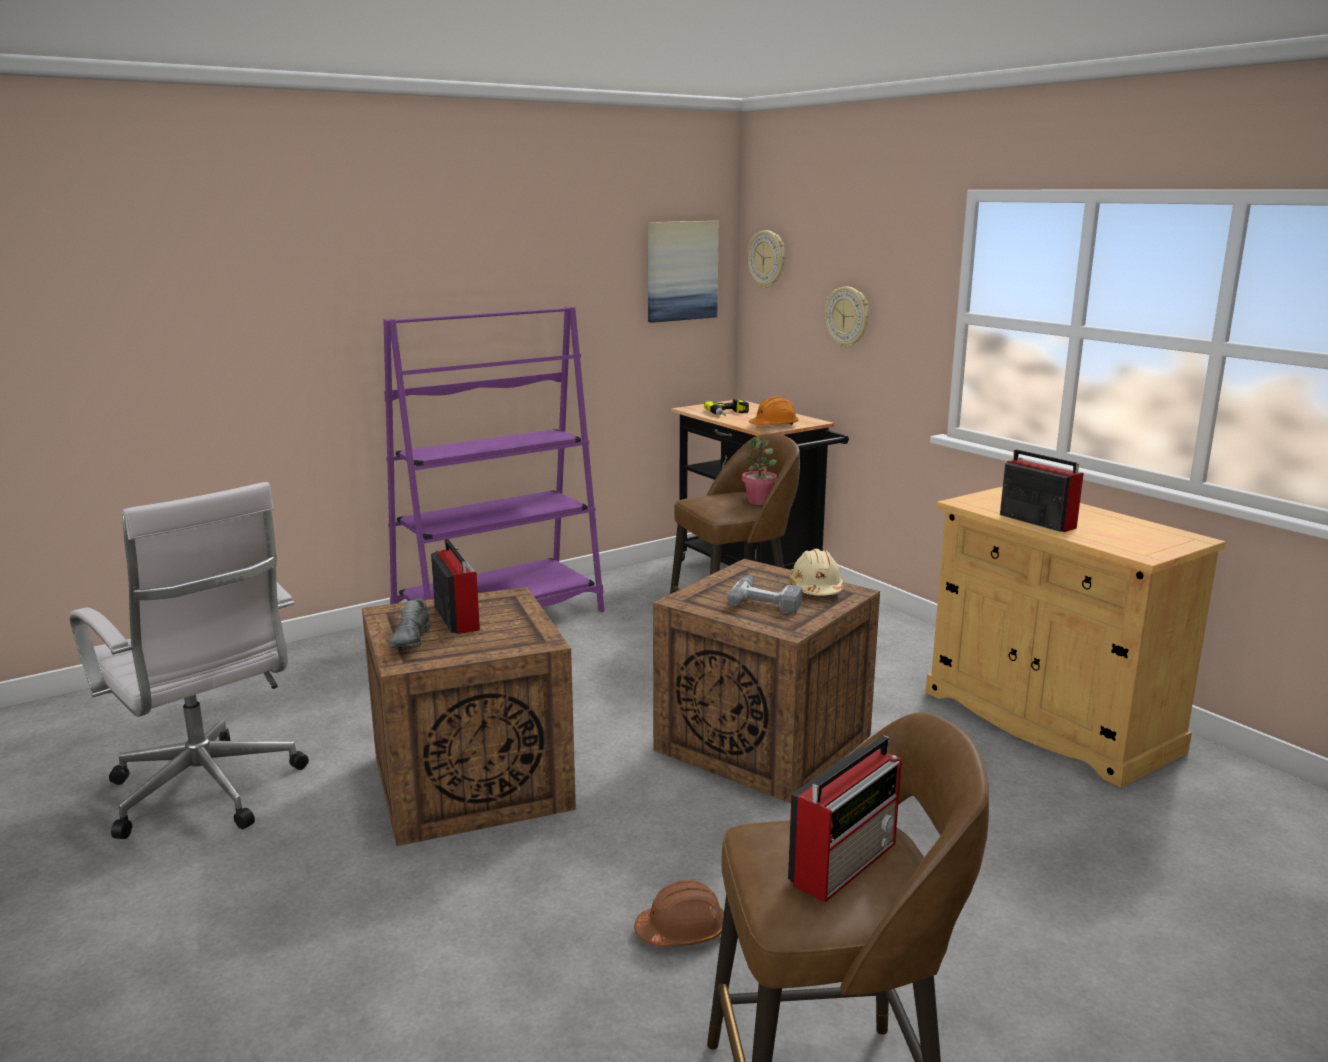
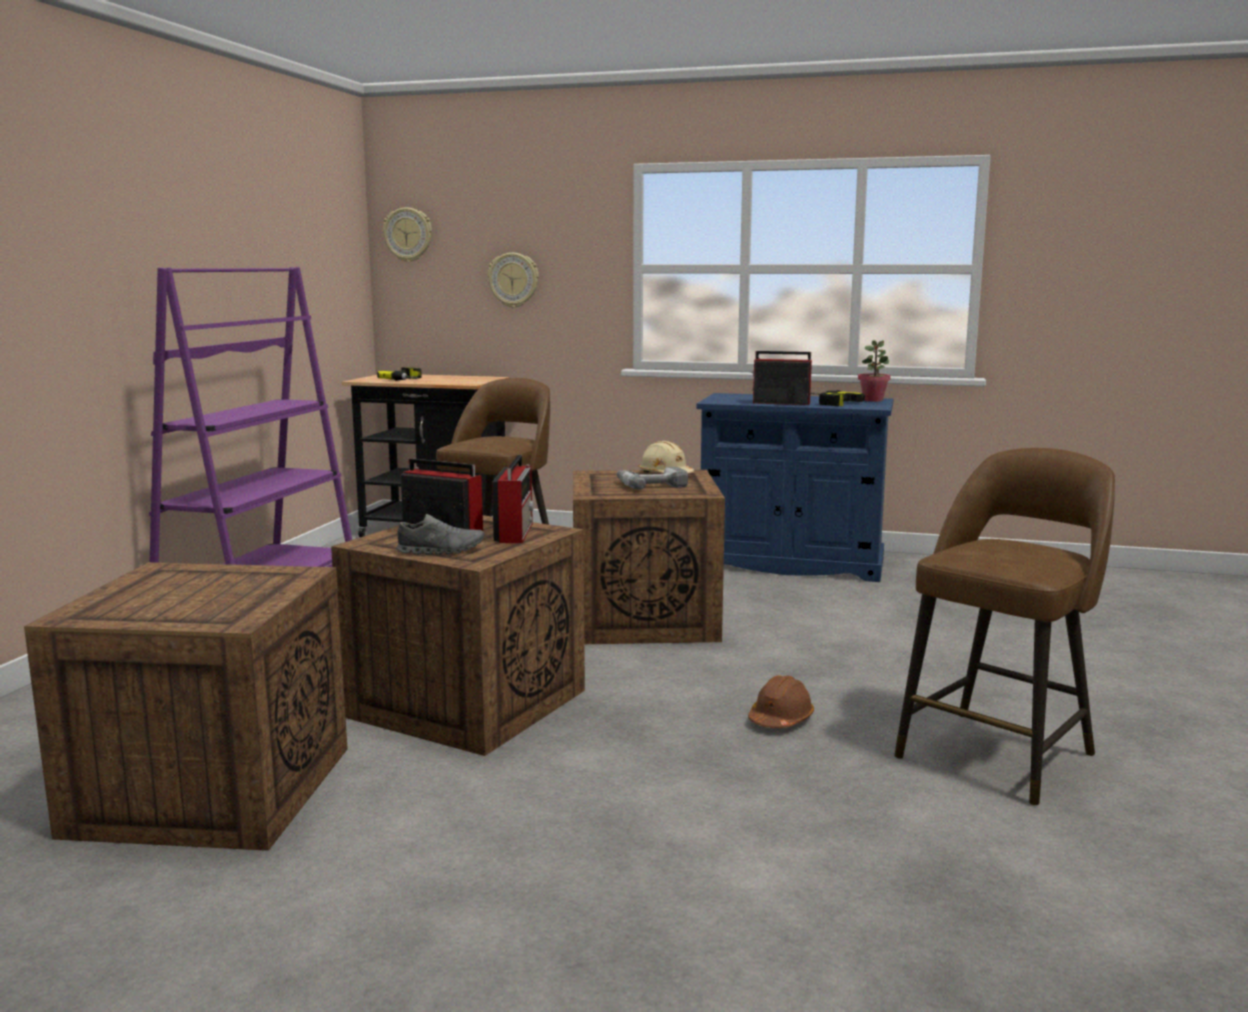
camera: 40 degrees left, 5 degrees down
white office chair [70,482,309,839] -> crate [24,562,348,851]
grey shoe [389,598,432,648] -> grey shoe turned 60 degrees counterclockwise [396,514,485,555]
picture [648,221,719,323] -> none
potted plant [742,438,777,505] -> potted plant moved to [858,340,891,402]
orange hard hat [749,396,798,425] -> none
radio [788,736,902,902] -> radio moved to [492,455,534,543]
beige cabinet [926,486,1226,788] -> blue cabinet [696,393,893,582]
none -> power drill [810,390,865,406]

